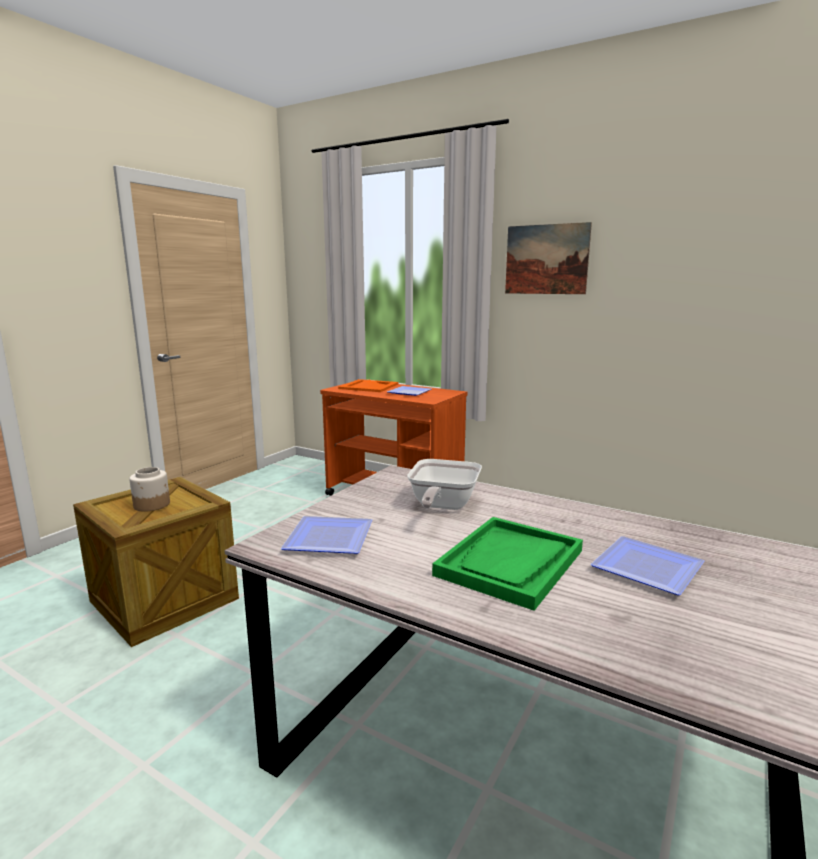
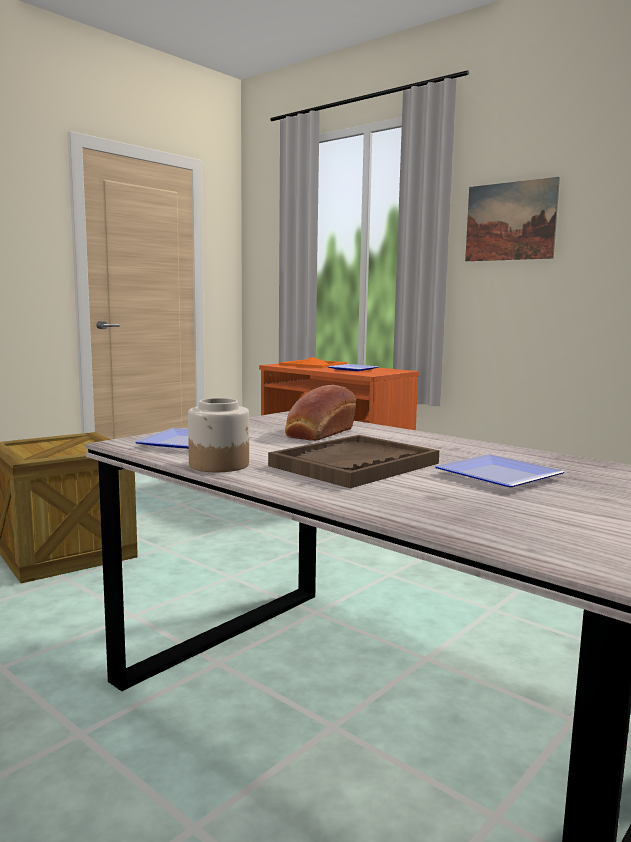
camera: 10 degrees right, 5 degrees down
jar [129,467,170,512] -> jar moved to [188,398,249,472]
frying pan [407,459,482,510] -> bread [285,385,356,441]
green tray [432,517,583,611] -> brown tray [268,435,439,488]

